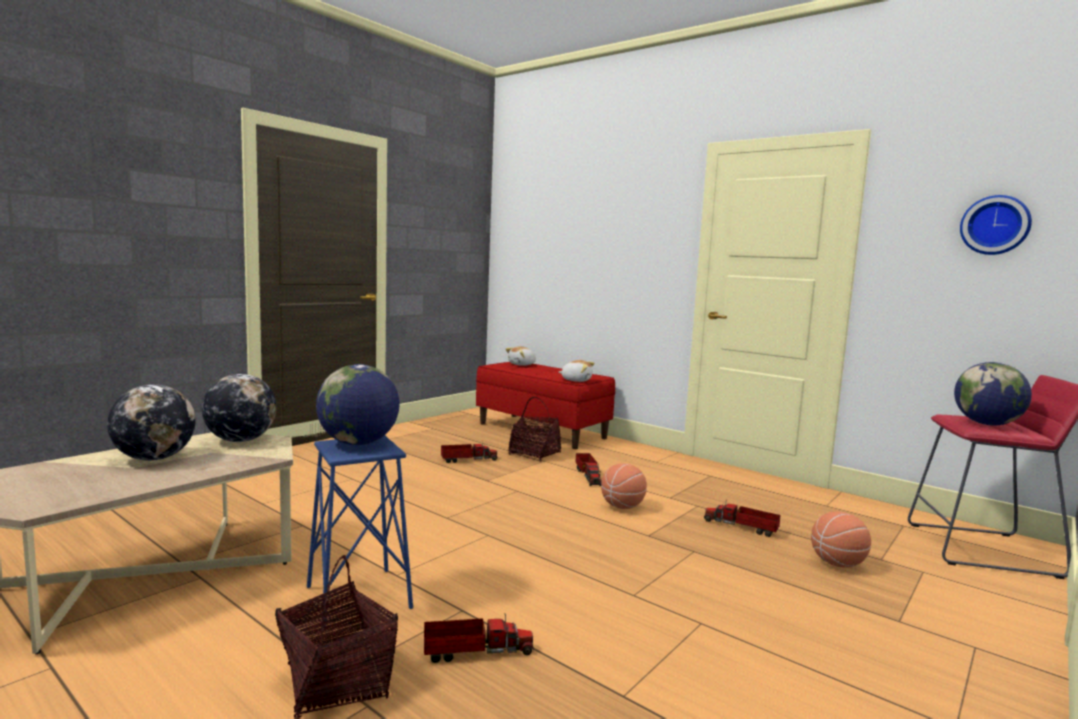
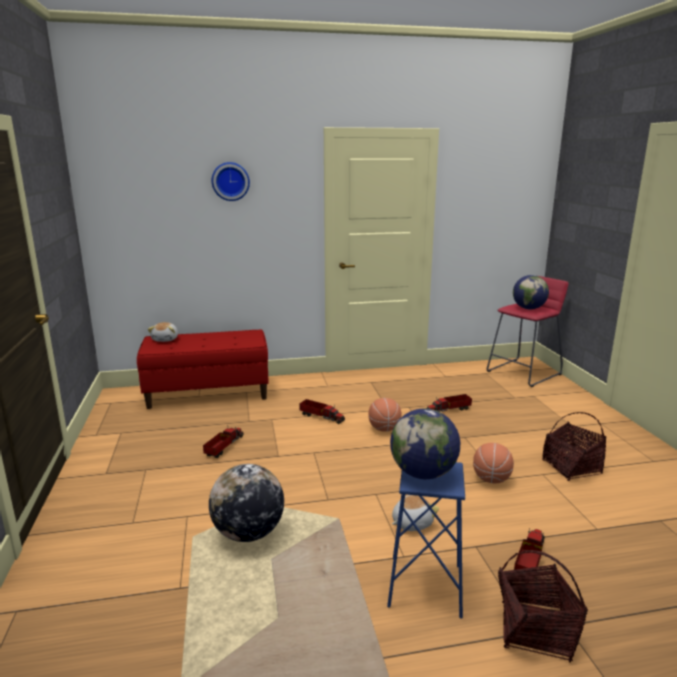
camera: 50 degrees left, 10 degrees up
globe [107,384,196,461] -> none
basket [508,397,561,462] -> basket moved to [542,412,606,481]
plush toy [559,360,595,382] -> plush toy moved to [392,495,439,531]
basketball [811,511,871,568] -> basketball moved to [473,443,514,484]
wall clock [960,195,1032,255] -> wall clock moved to [212,162,250,201]

